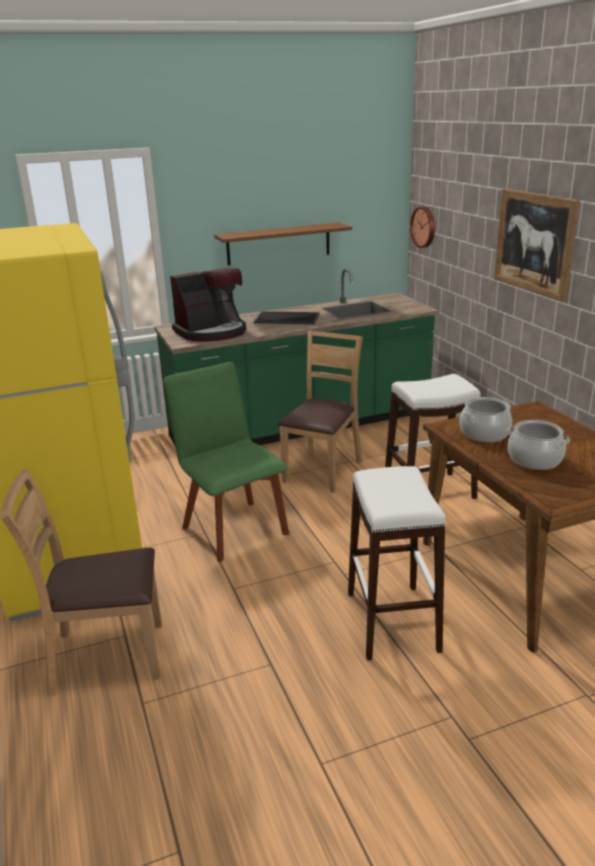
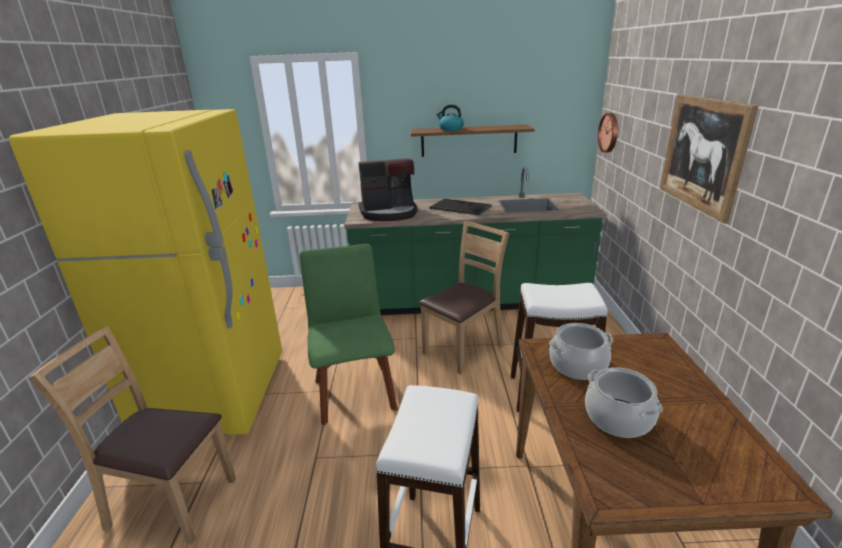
camera: 20 degrees right, 0 degrees up
none -> kettle [436,104,464,131]

